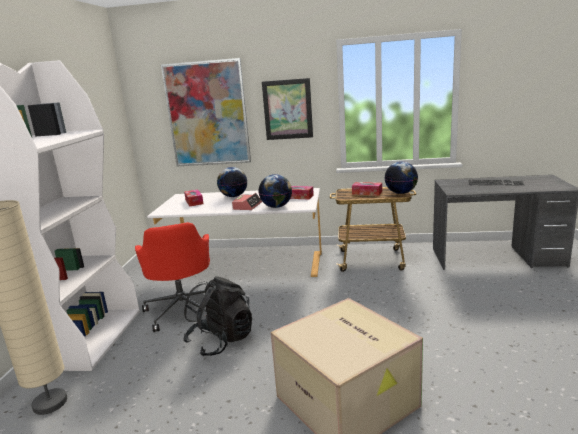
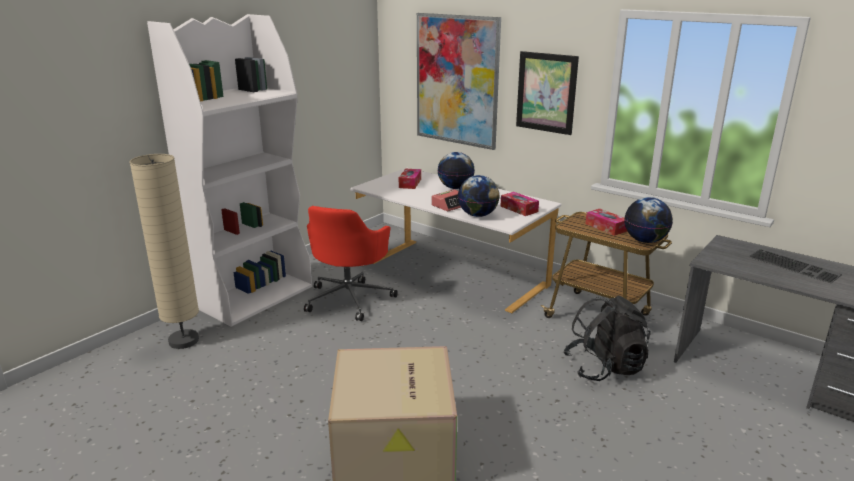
camera: 30 degrees right, 5 degrees up
black backpack [184,276,252,357] -> black backpack moved to [564,296,651,381]

